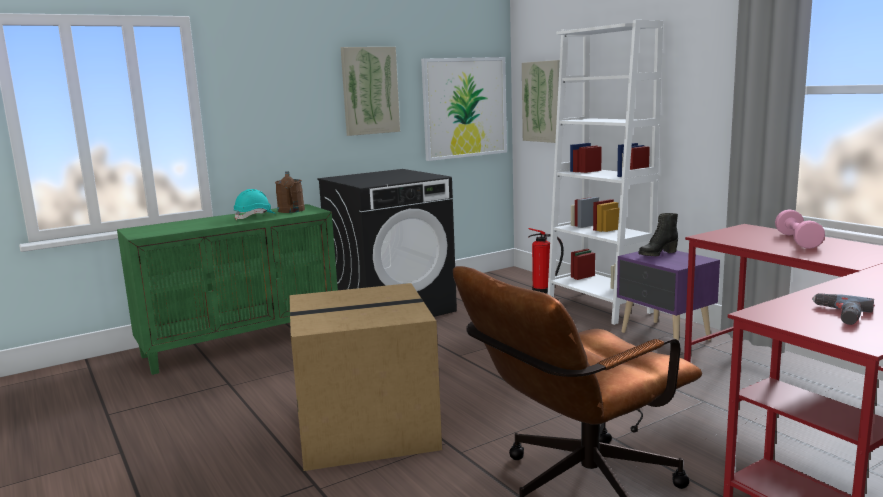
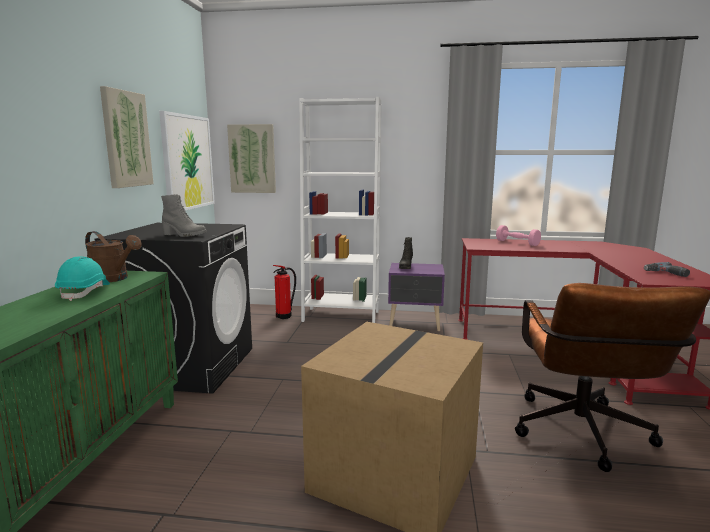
camera: 50 degrees left, 0 degrees up
none -> grey boot [161,194,207,237]

